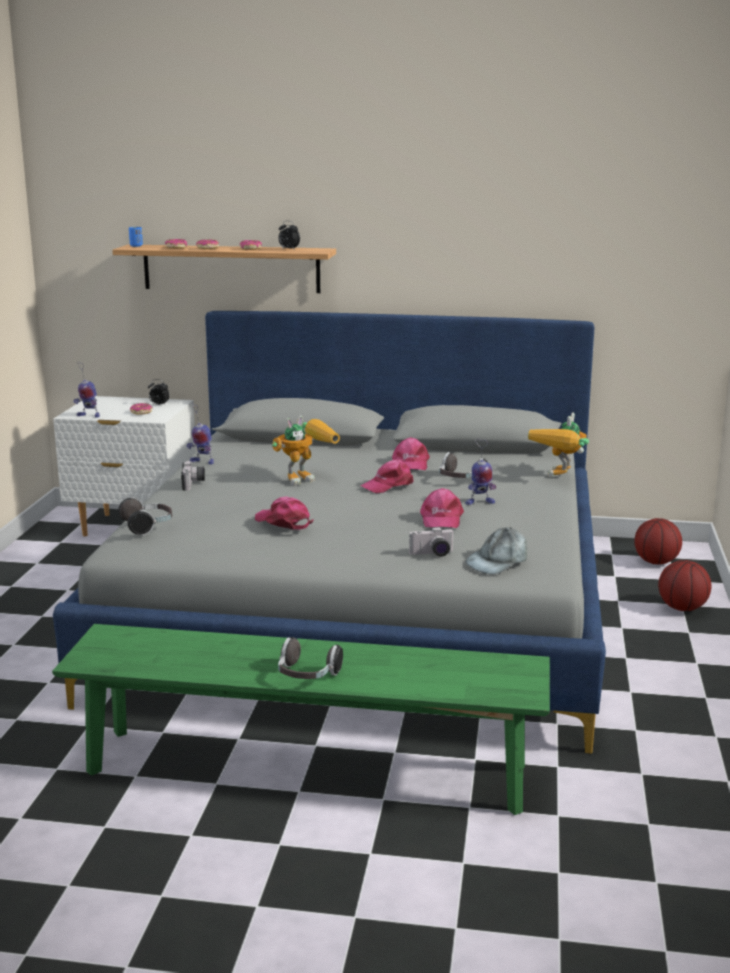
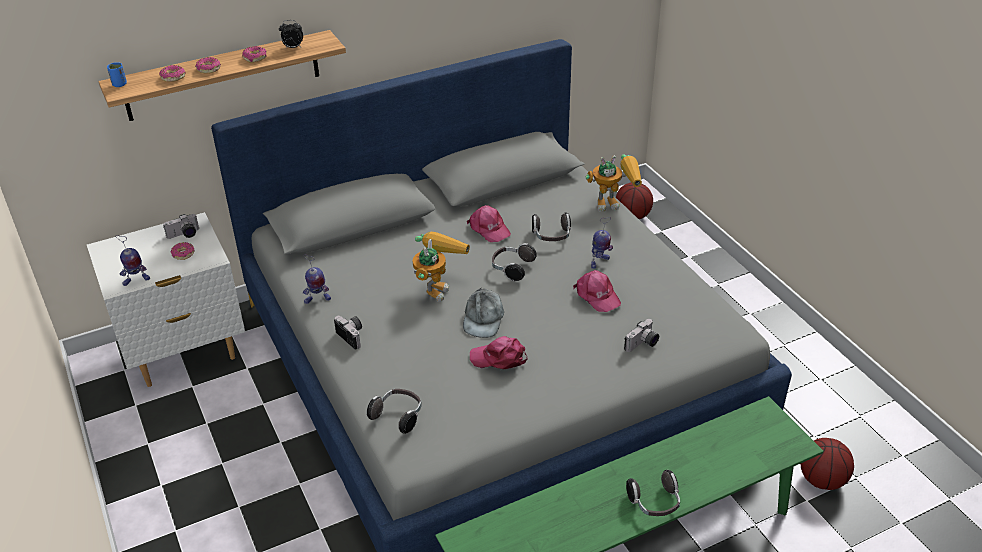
camera: 35 degrees left, 20 degrees up
alarm clock [148,379,170,406] -> camera [163,214,199,239]
pink cap [361,459,414,493] -> headphones [492,243,537,281]
grey cap [465,527,527,575] -> grey cap moved to [463,288,504,338]
toy robot [528,412,589,477] -> toy robot turned 90 degrees counterclockwise [586,154,642,212]
basketball [658,560,712,611] -> basketball moved to [801,438,854,490]

